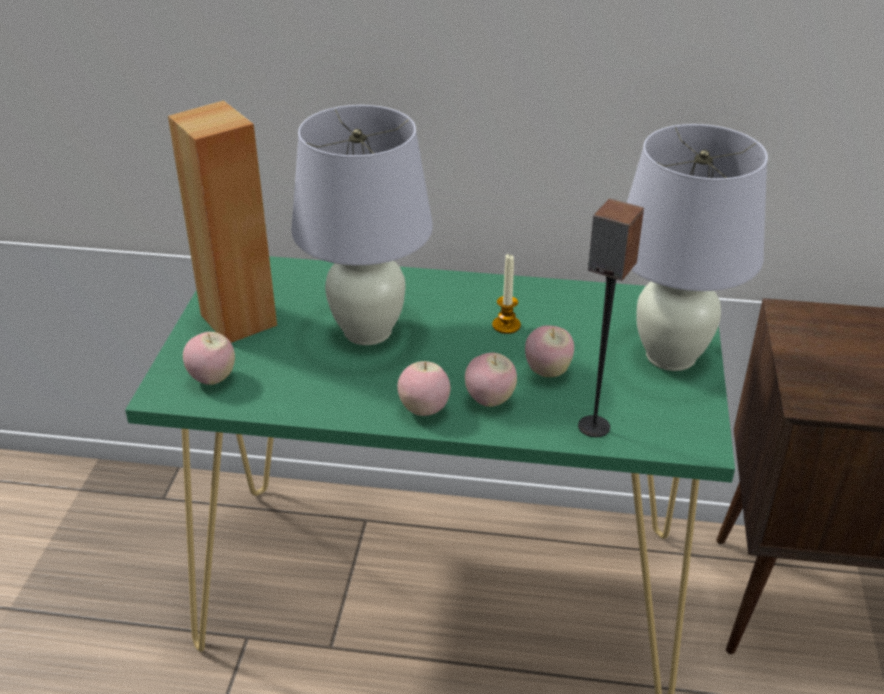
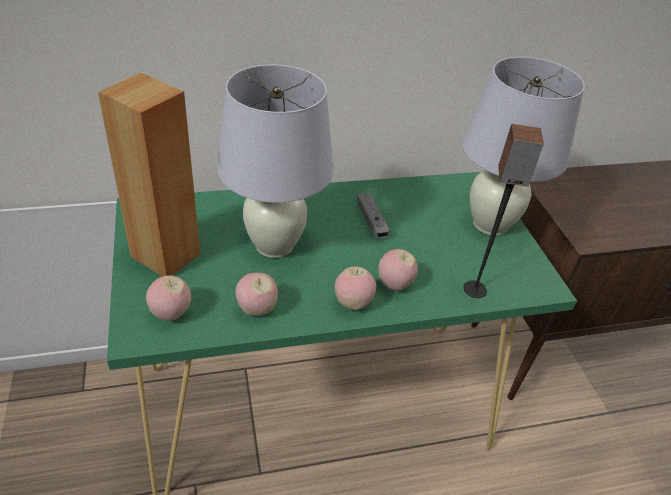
camera: 25 degrees left, 5 degrees up
candle [492,254,521,334] -> grey game controller [357,193,390,238]
apple [525,325,574,377] -> apple moved to [235,273,278,316]

